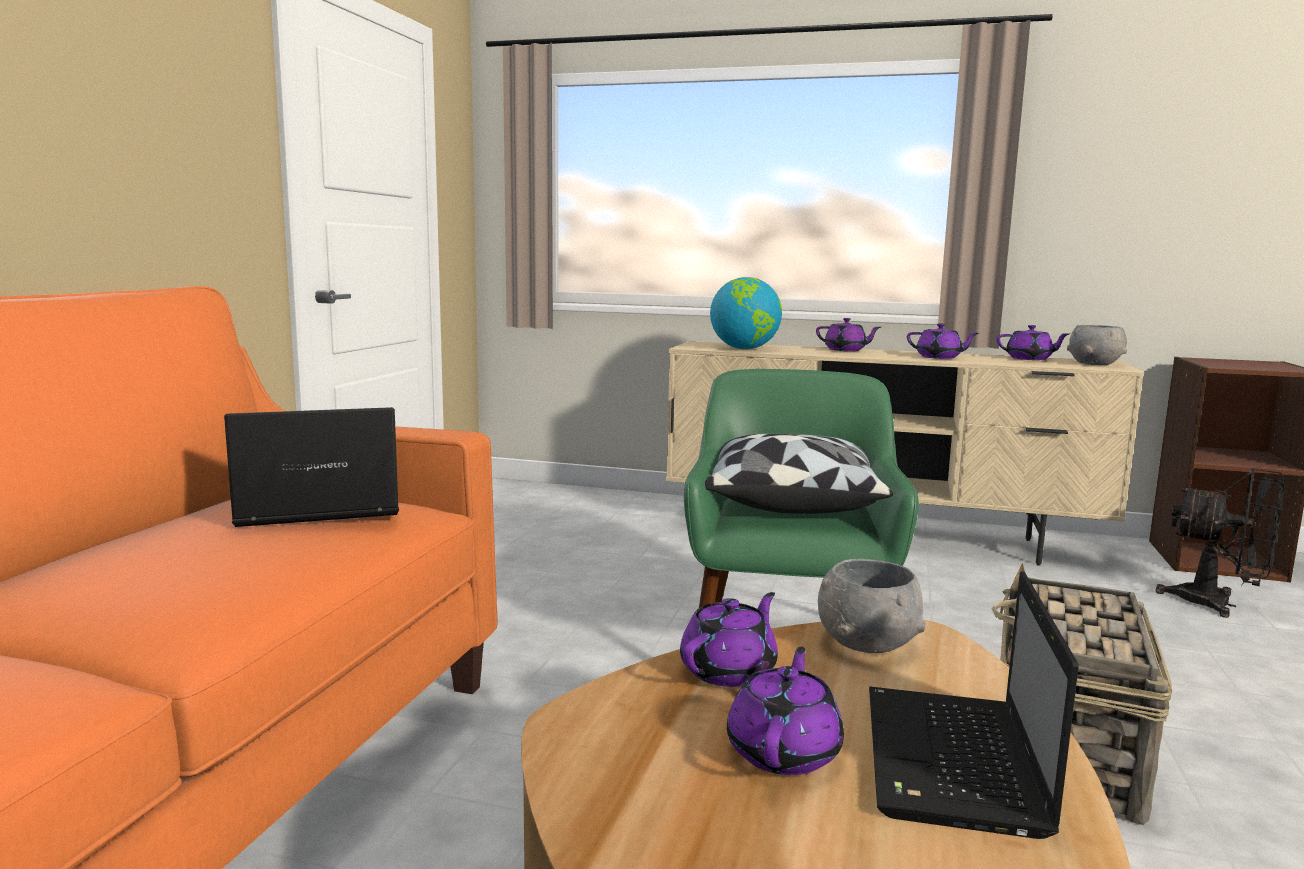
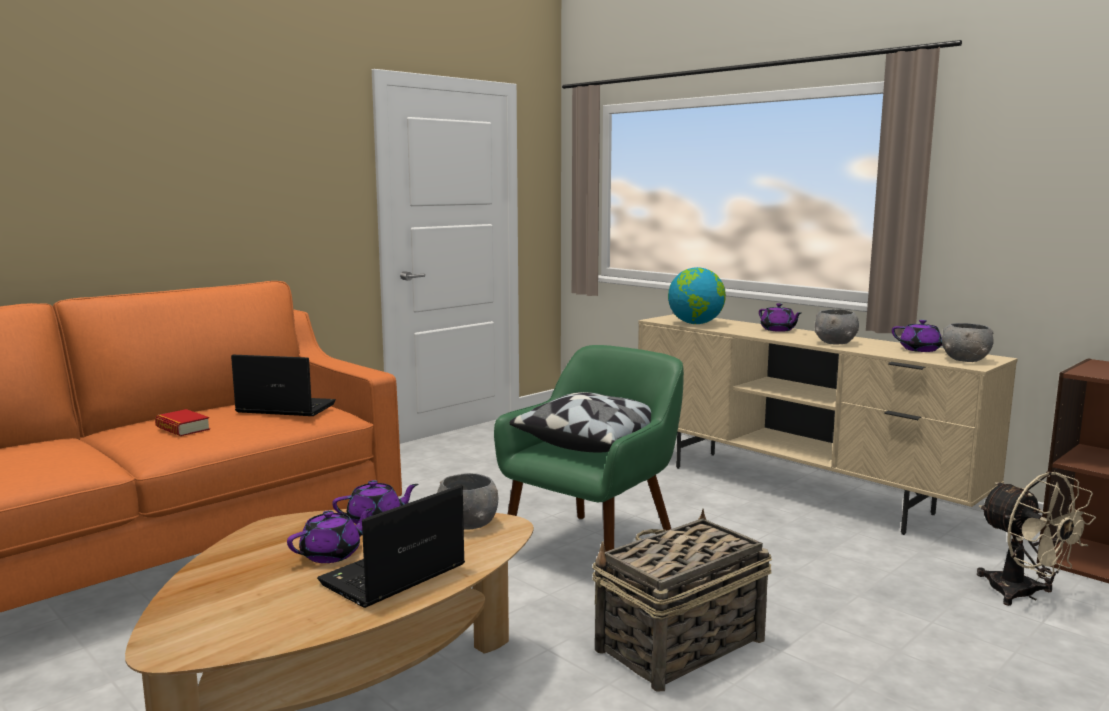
camera: 30 degrees right, 0 degrees up
purple teapot [907,323,979,359] -> grey bowl [815,309,859,344]
black fan [1156,468,1285,618] -> beige fan [977,471,1096,606]
none -> book [155,409,210,436]

